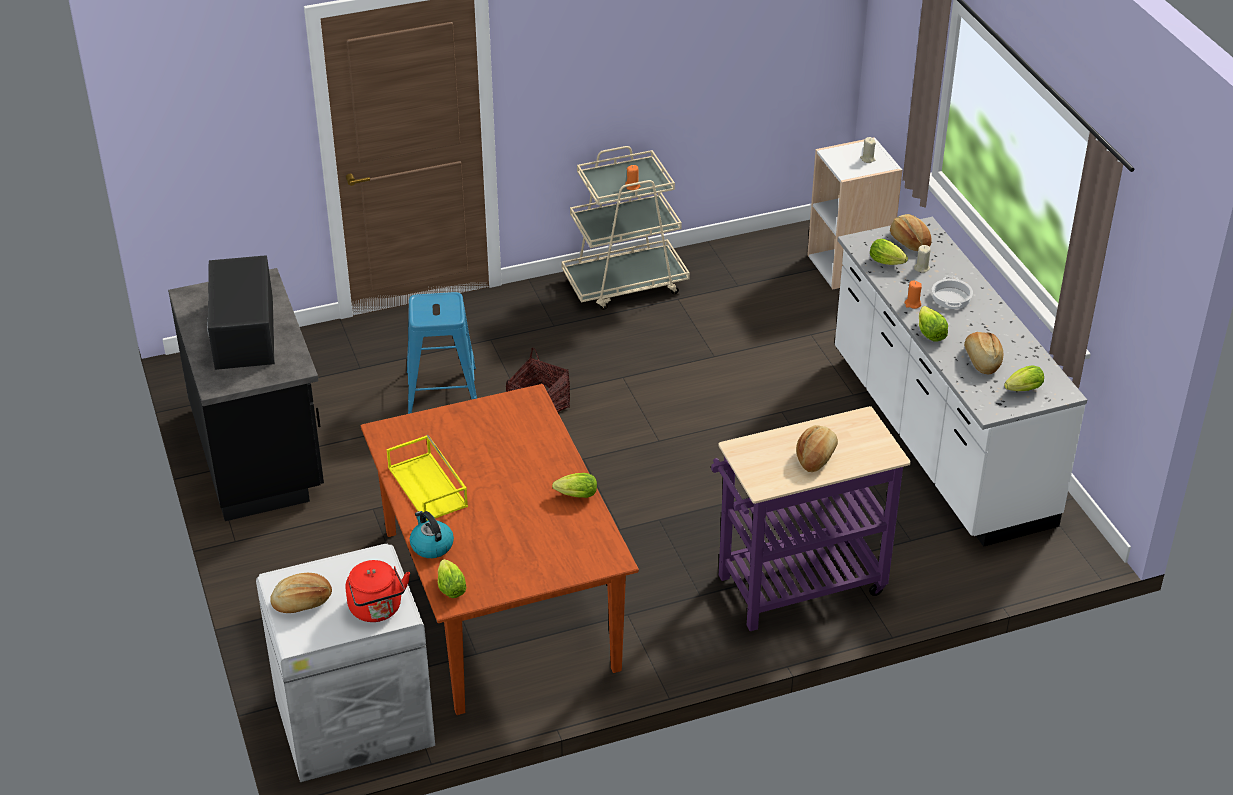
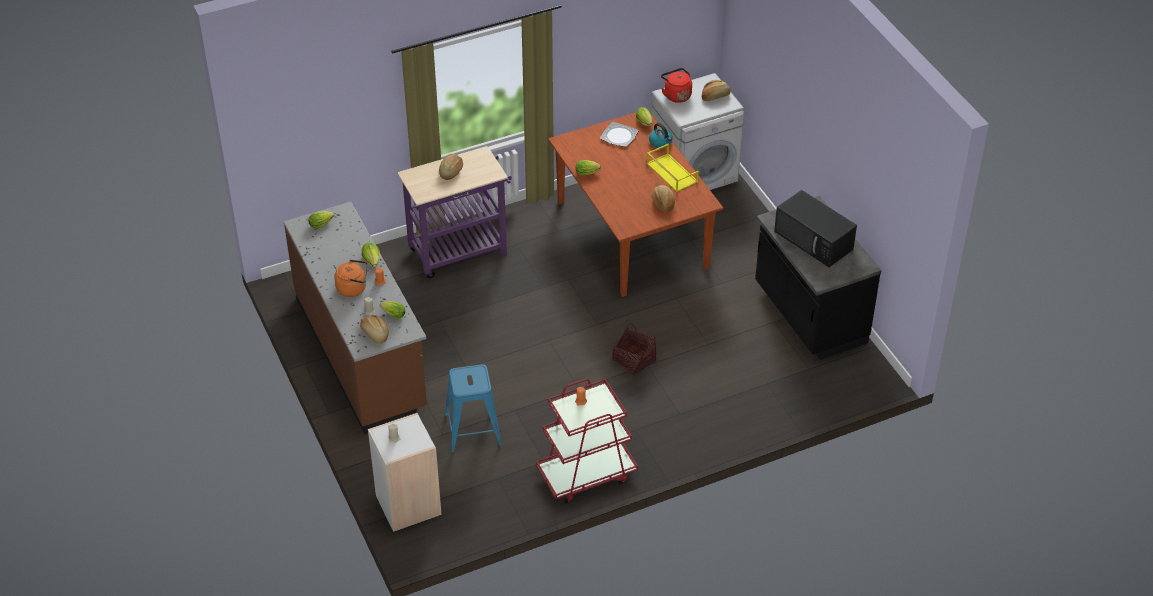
camera: 175 degrees right, 5 degrees up
black microwave [207,255,275,370] -> black microwave turned 150 degrees clockwise [774,190,857,267]
blue stool [407,292,477,414] -> blue stool moved to [445,364,502,453]
beige cart [561,146,690,310] -> red cart [536,379,638,503]
white counter [835,217,1087,547] -> brown counter [284,202,427,434]
cooking pot [932,276,973,309] -> orange kettle [334,260,367,297]
bread [964,332,1003,374] -> bread moved to [652,185,675,212]
none -> plate [600,122,639,147]

